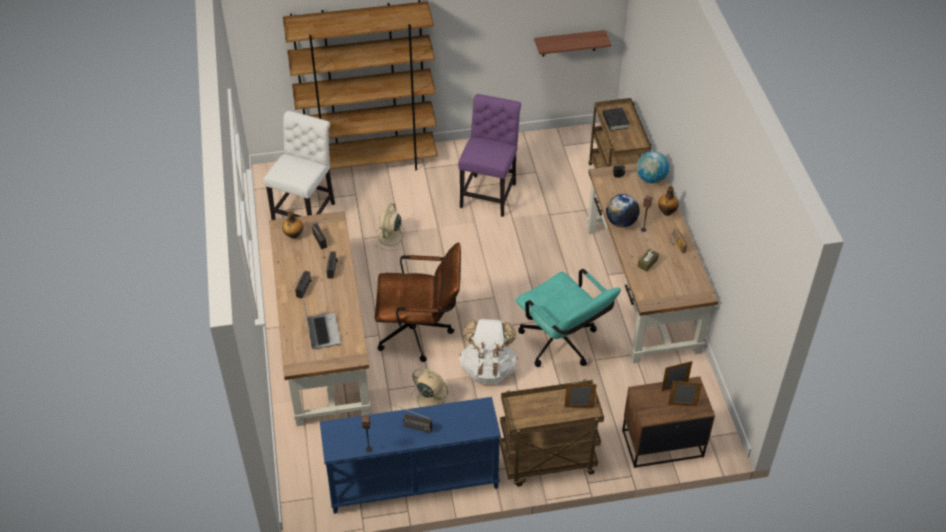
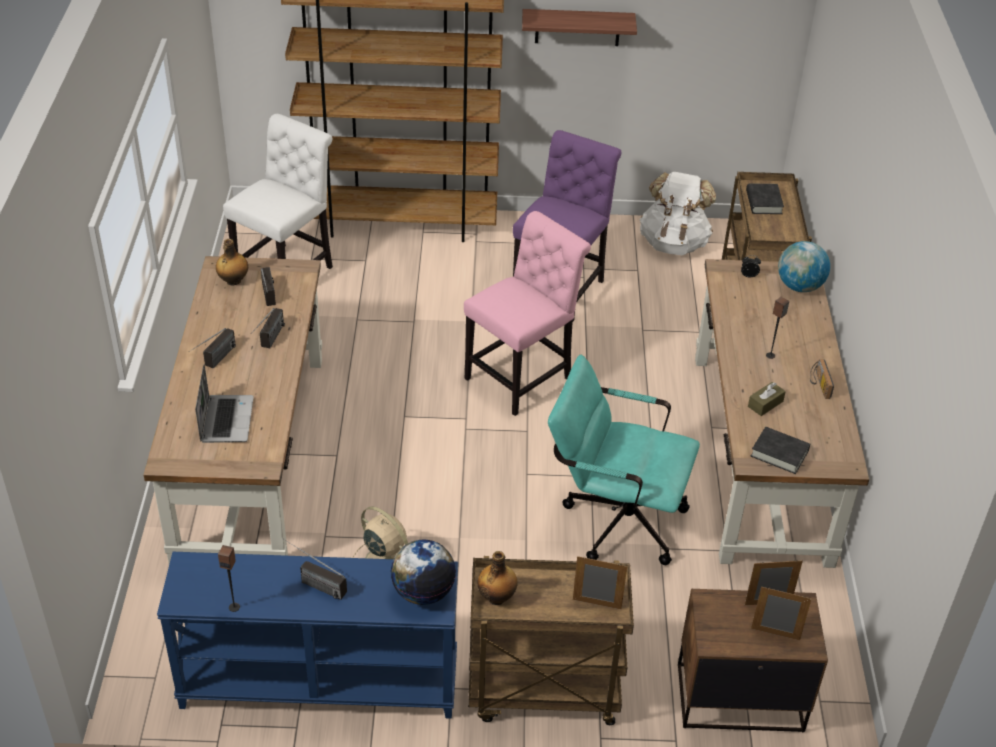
camera: 10 degrees right, 5 degrees down
beige fan [373,203,407,251] -> none
brown office chair [375,242,461,362] -> none
white backpack [459,319,518,384] -> white backpack moved to [640,172,716,255]
turquoise office chair [516,269,621,367] -> turquoise office chair turned 135 degrees clockwise [548,355,700,565]
shelf [534,30,611,57] -> shelf moved to [522,9,637,46]
globe [606,194,640,227] -> globe moved to [391,539,456,605]
bottle [658,186,679,216] -> bottle moved to [478,551,518,605]
none -> pink chair [464,211,591,416]
none -> black book [751,427,810,474]

